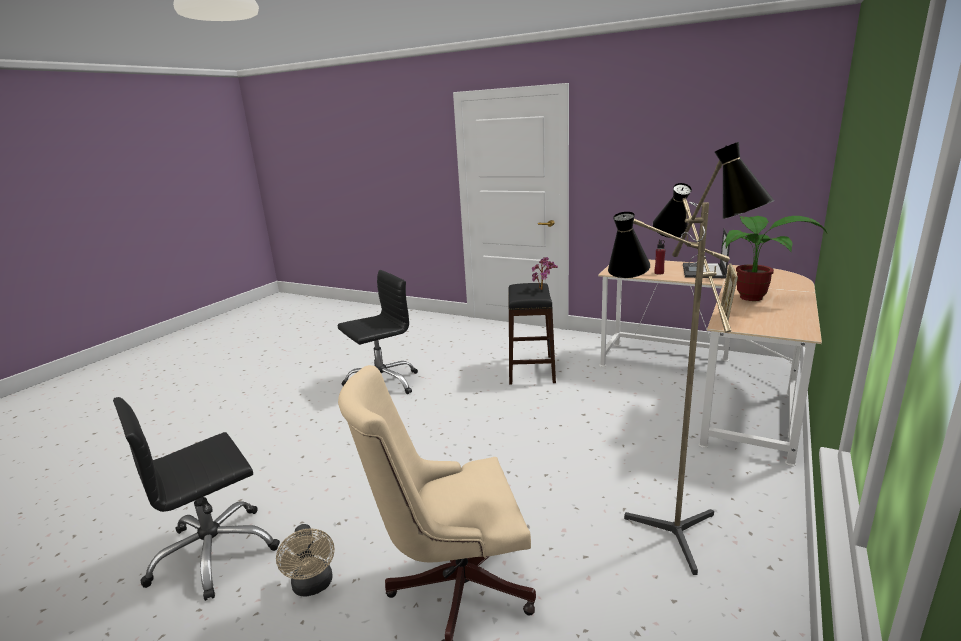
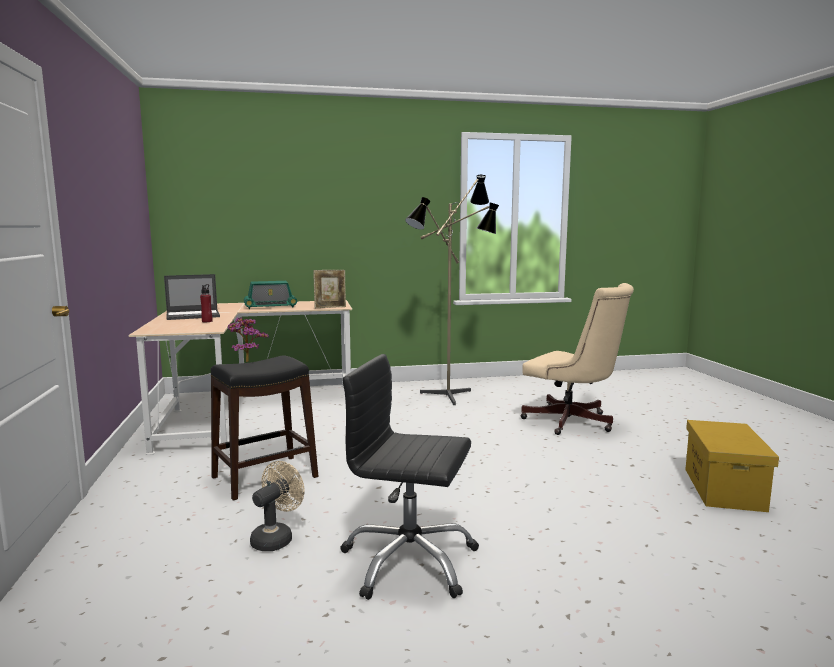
camera: 130 degrees left, 10 degrees down
black office chair [113,397,280,601] -> yellow storage box [685,420,779,512]
beige fan [276,524,334,597] -> beige fan moved to [250,461,305,551]
potted plant [722,216,827,301] -> radio [244,281,297,309]

